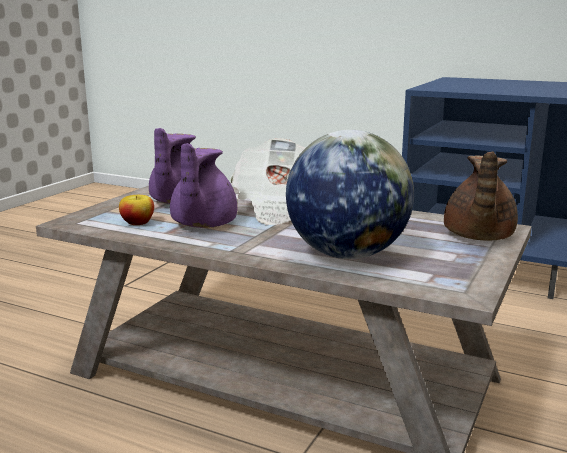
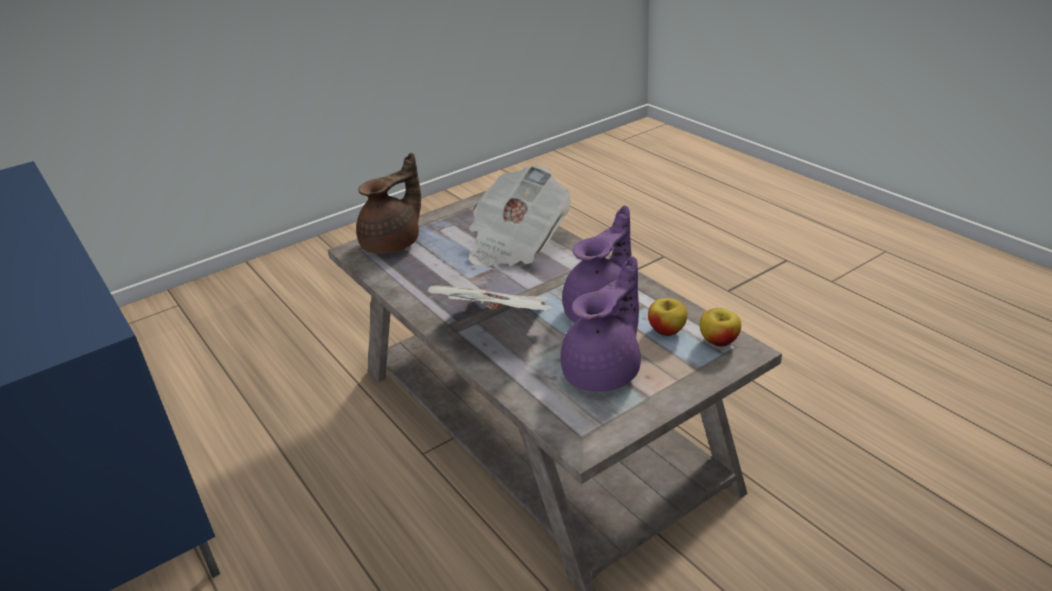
camera: 150 degrees left, 15 degrees up
globe [286,130,414,259] -> newspaper [469,165,571,266]
none -> apple [700,308,741,347]

